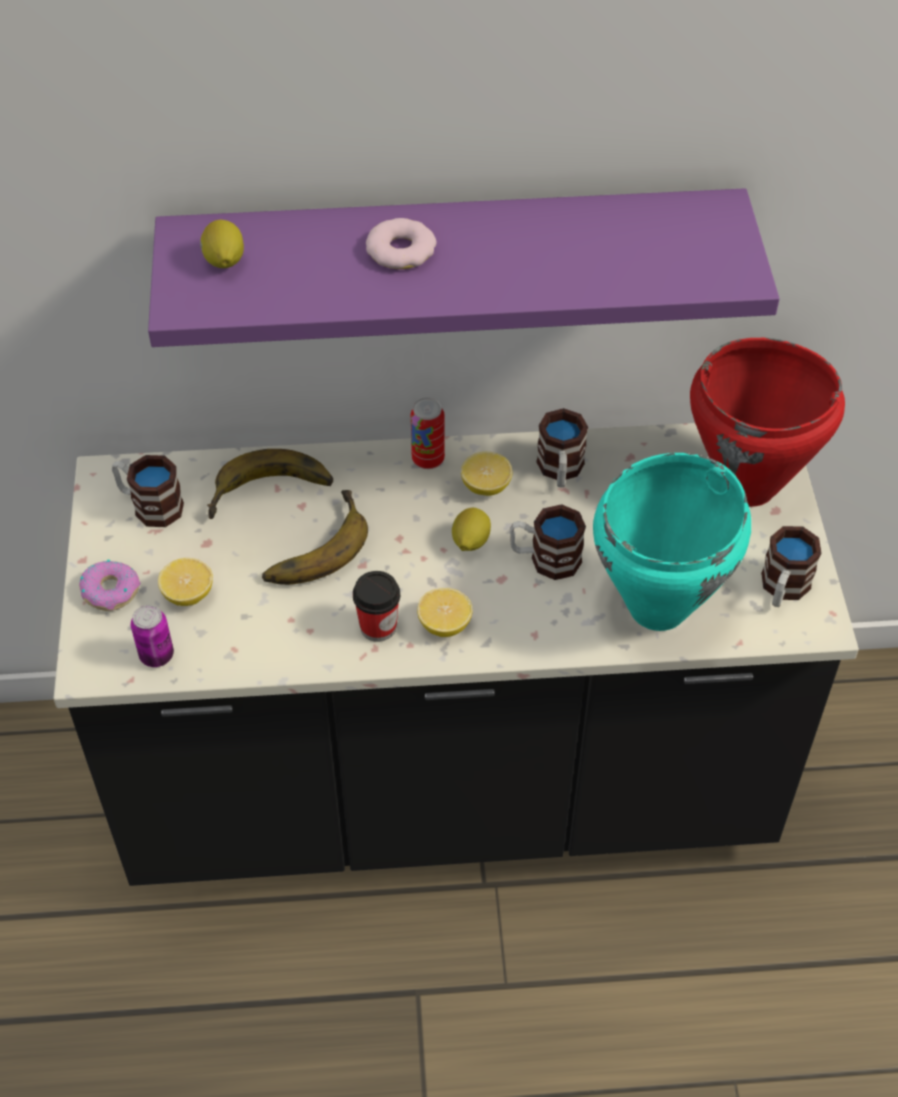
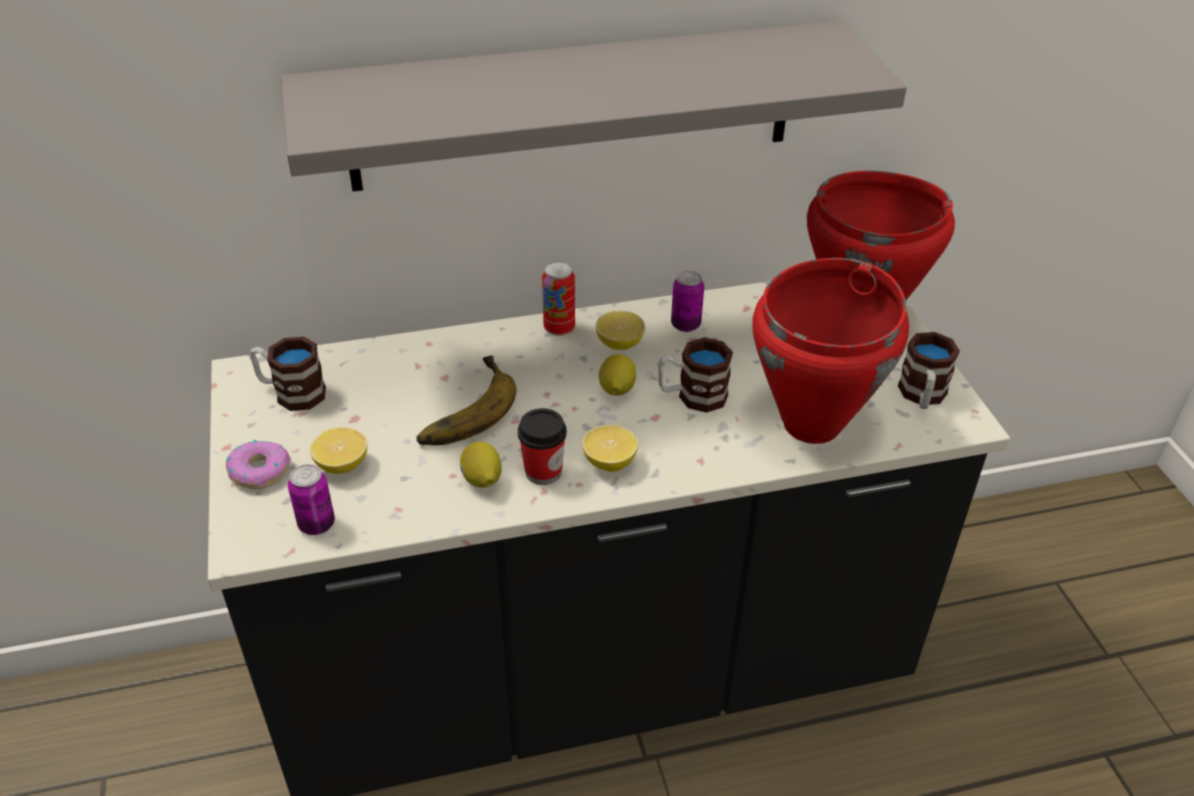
camera: 10 degrees left, 10 degrees down
purple shelf [148,188,780,347] -> grey shelf [281,21,907,191]
lemon [200,220,244,268] -> lemon moved to [460,442,502,488]
banana [207,449,333,519] -> none
donut [366,218,436,269] -> none
mug [536,408,588,487] -> can [671,271,704,332]
turquoise cooking pot [593,453,751,631] -> red cooking pot [752,258,909,444]

